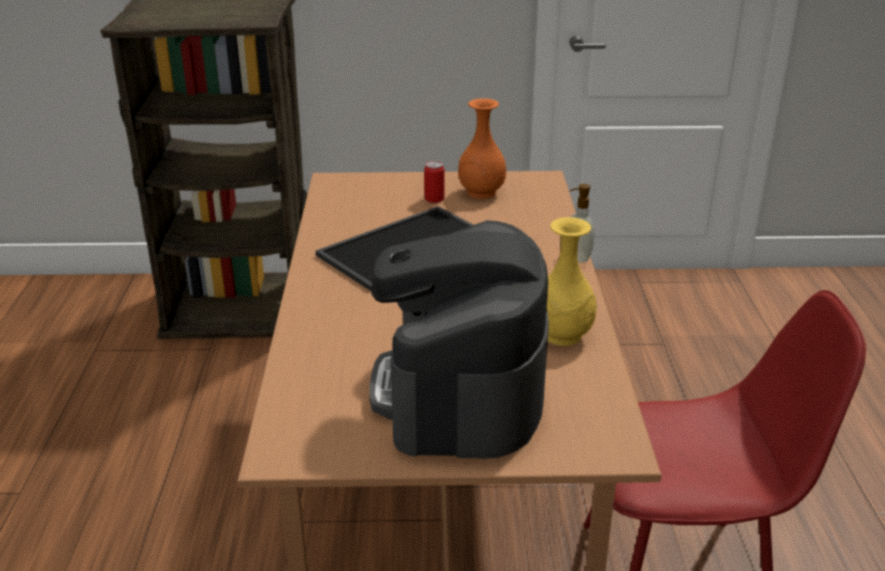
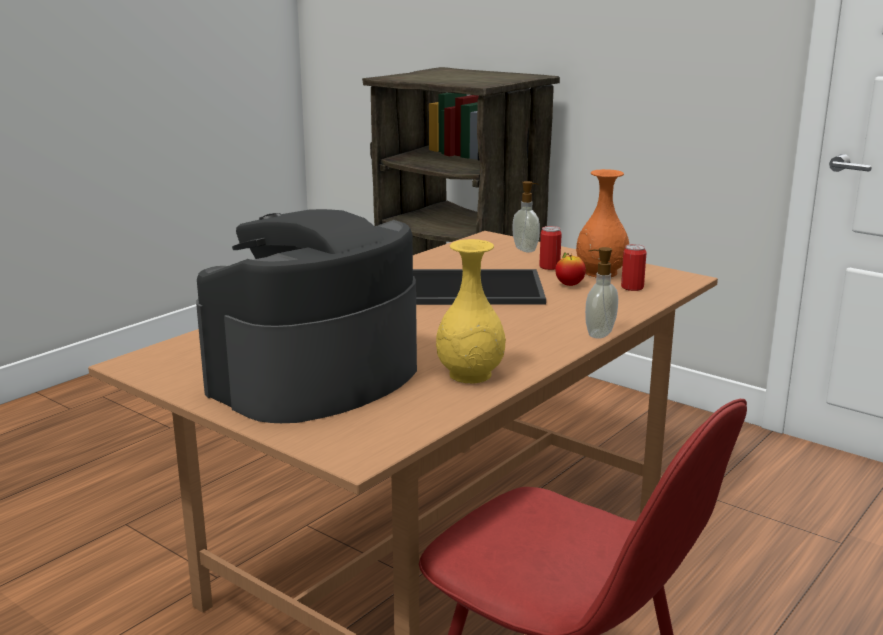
camera: 40 degrees right, 10 degrees down
none -> soap dispenser [512,181,540,252]
none -> apple [555,252,586,286]
none -> can [621,244,647,291]

